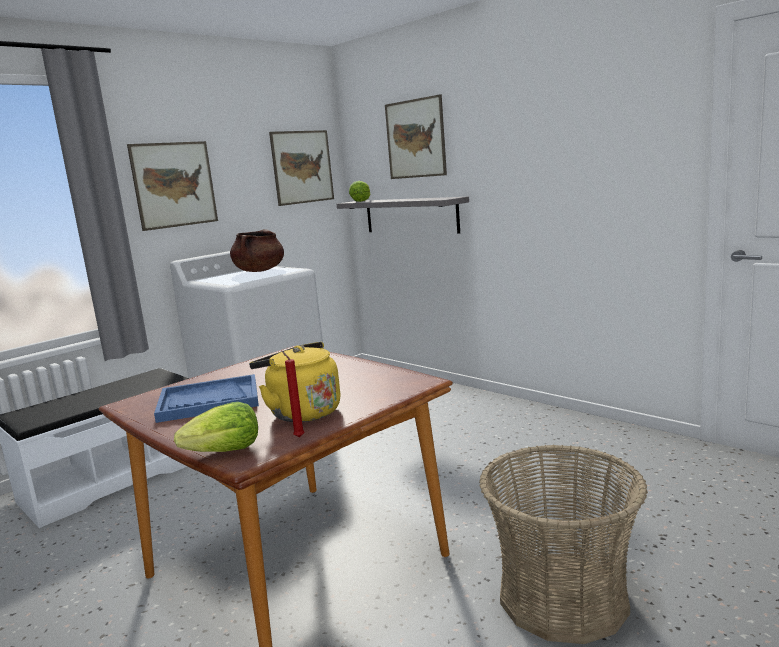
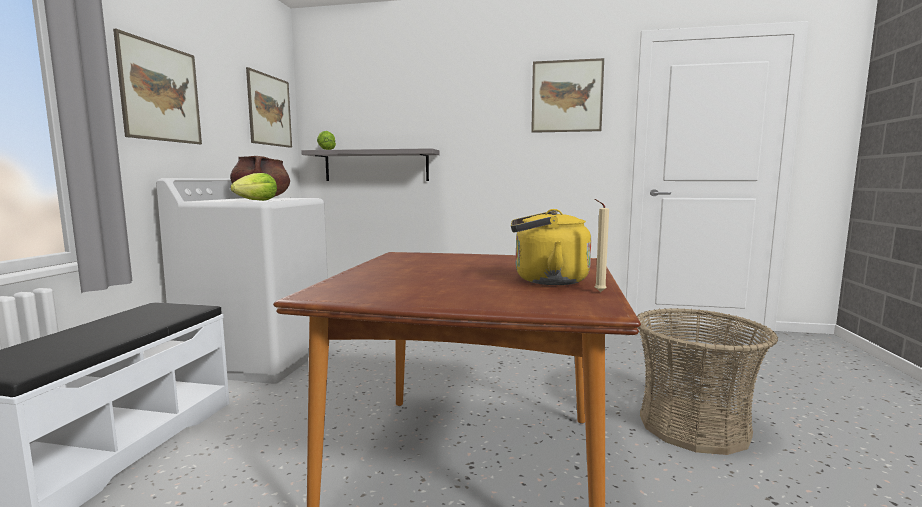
camera: 35 degrees left, 5 degrees down
blue tray [154,374,259,423] -> none
lettuce [174,402,258,452] -> lettuce moved to [230,173,277,201]
red candle [282,351,304,438] -> beige candle [595,199,609,292]
picture [385,94,447,179] -> picture moved to [531,58,604,133]

